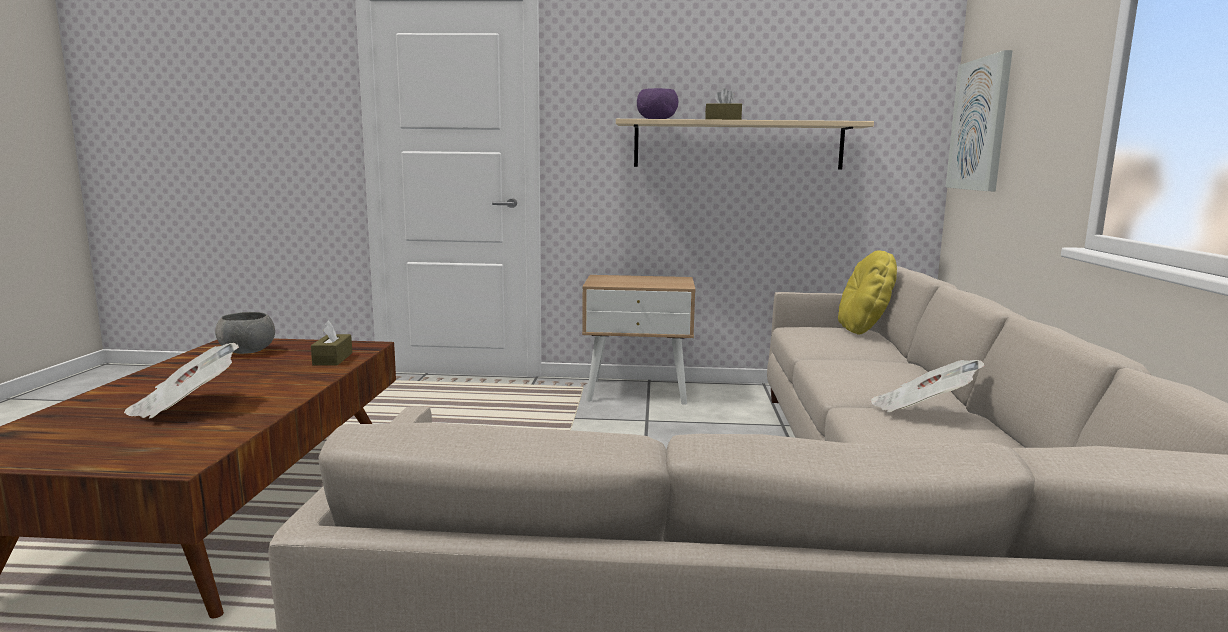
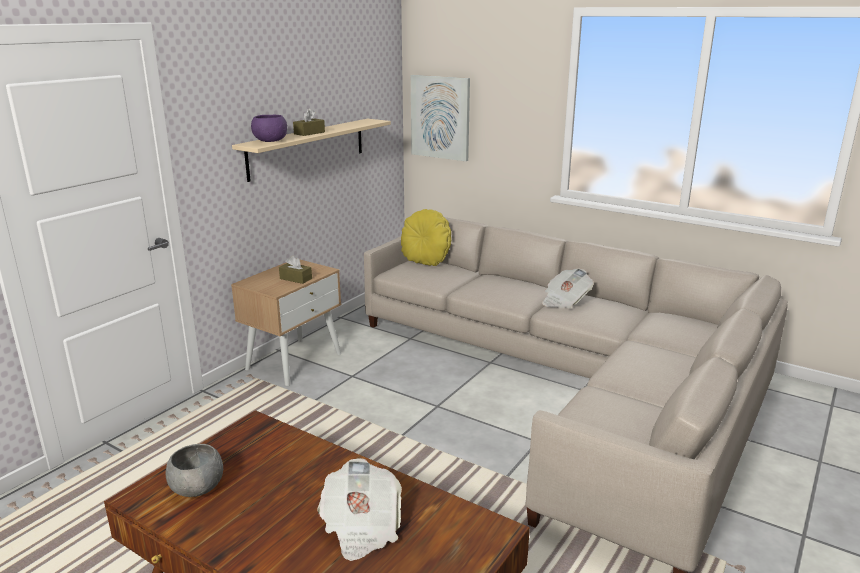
camera: 60 degrees left, 10 degrees up
brown tissue box [311,320,352,366] -> brown tissue box moved to [279,256,312,284]

